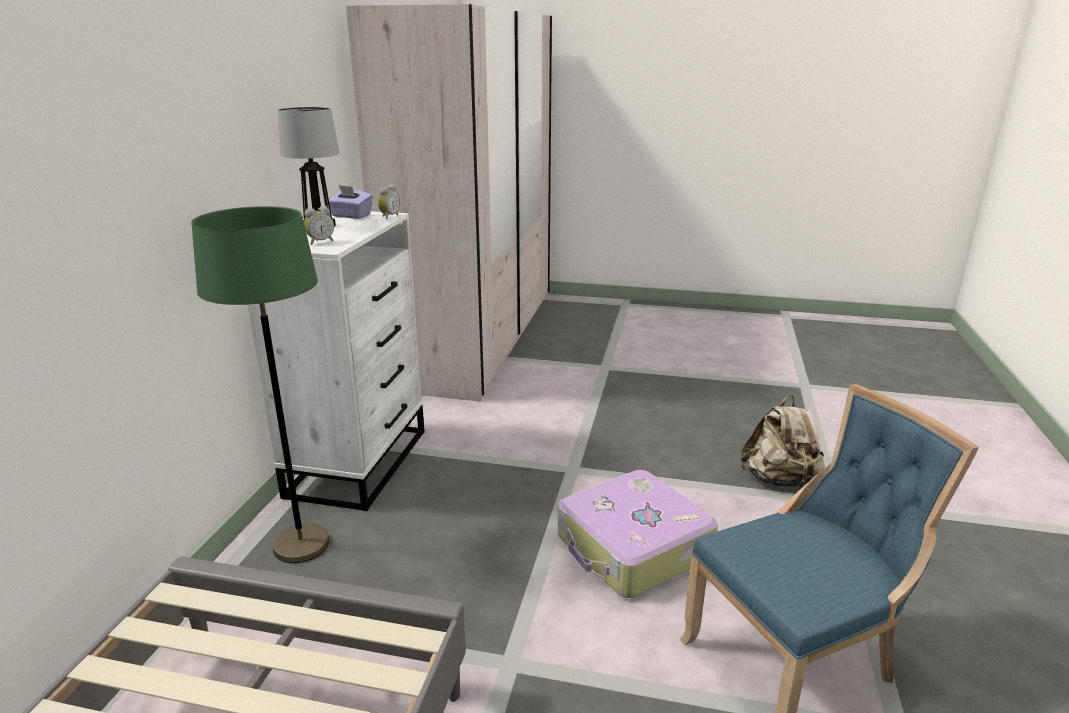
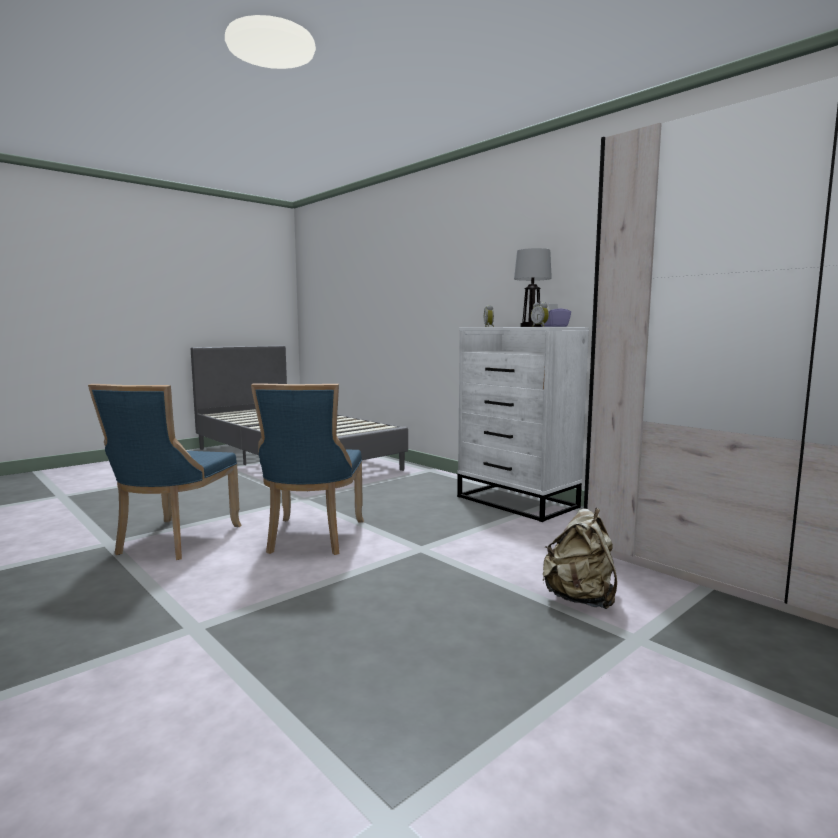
camera: 125 degrees right, 15 degrees down
green floor lamp [191,206,330,563] -> none
suitcase [558,470,718,598] -> blue chair [251,383,364,555]
beige backpack [741,395,825,488] -> beige backpack moved to [542,508,617,609]

